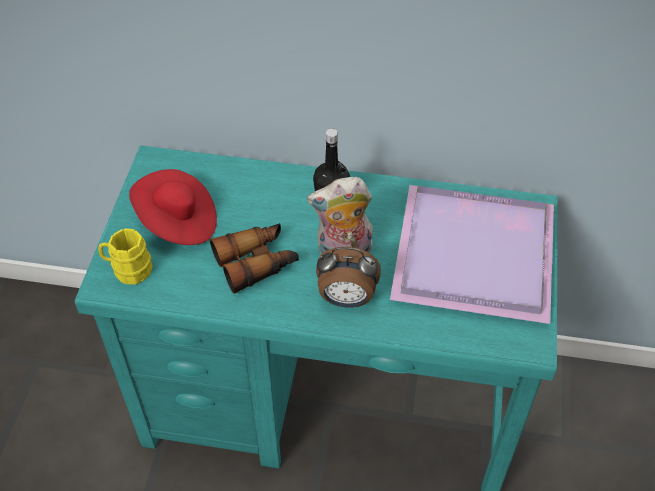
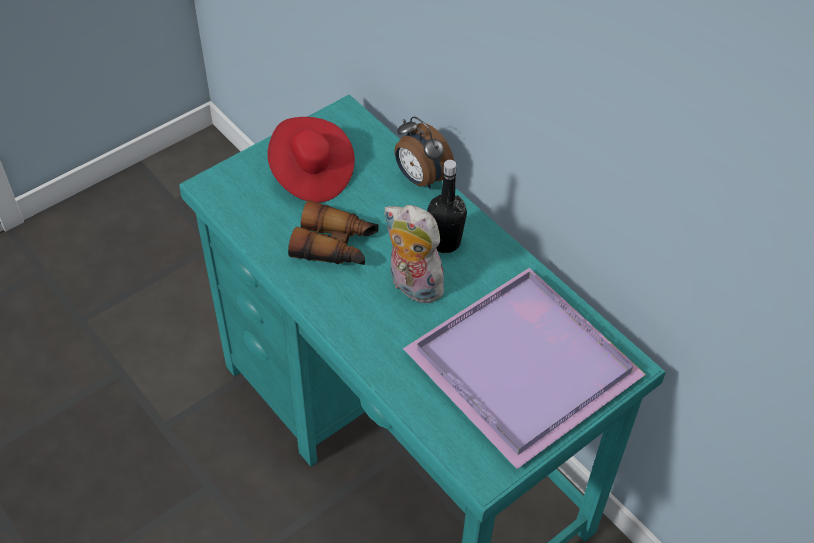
camera: 40 degrees right, 0 degrees up
yellow mug [98,228,153,285] -> none
alarm clock [316,247,381,308] -> alarm clock moved to [395,116,454,189]

